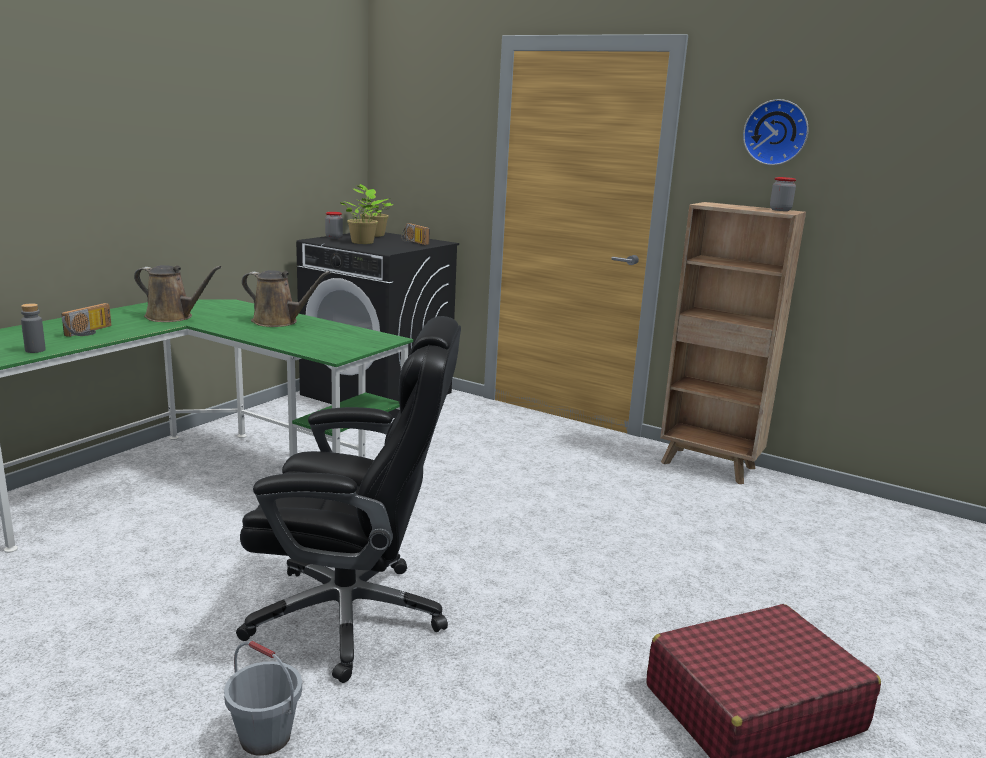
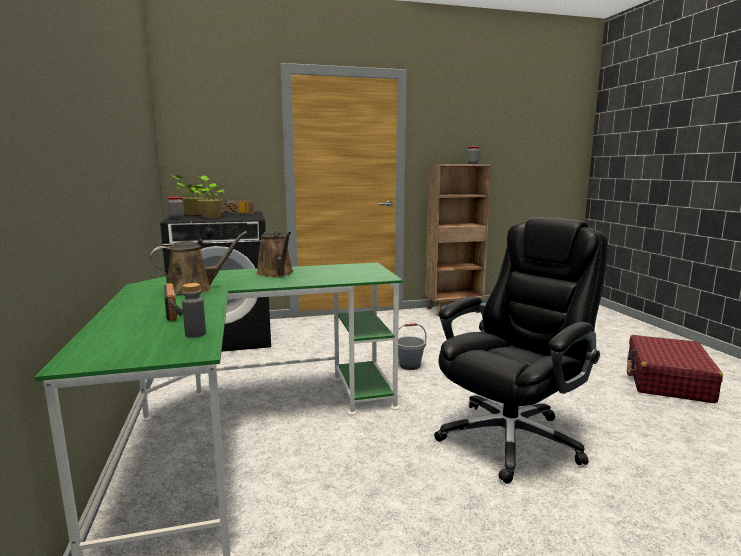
camera: 45 degrees left, 5 degrees down
grey bucket [224,641,302,756] -> grey bucket moved to [398,323,426,370]
brown watering can [242,270,330,327] -> brown watering can turned 90 degrees clockwise [256,230,294,277]
wall clock [743,99,808,165] -> none

